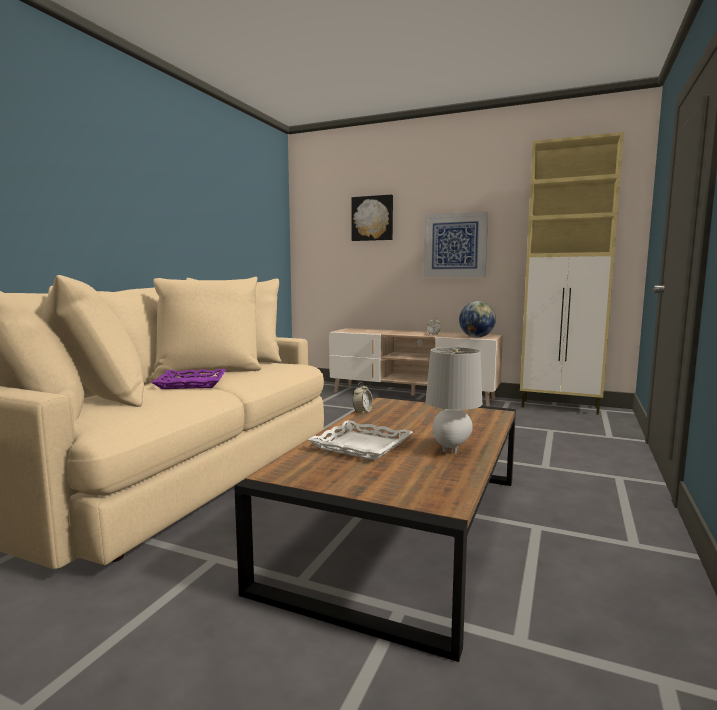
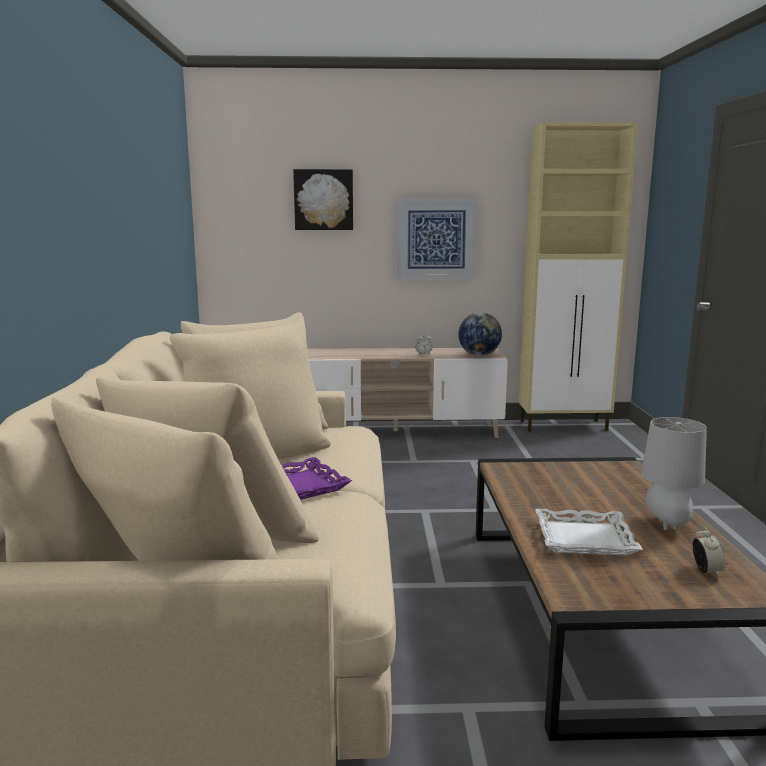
camera: 25 degrees left, 5 degrees up
alarm clock [353,382,373,414] -> alarm clock moved to [693,526,725,577]

